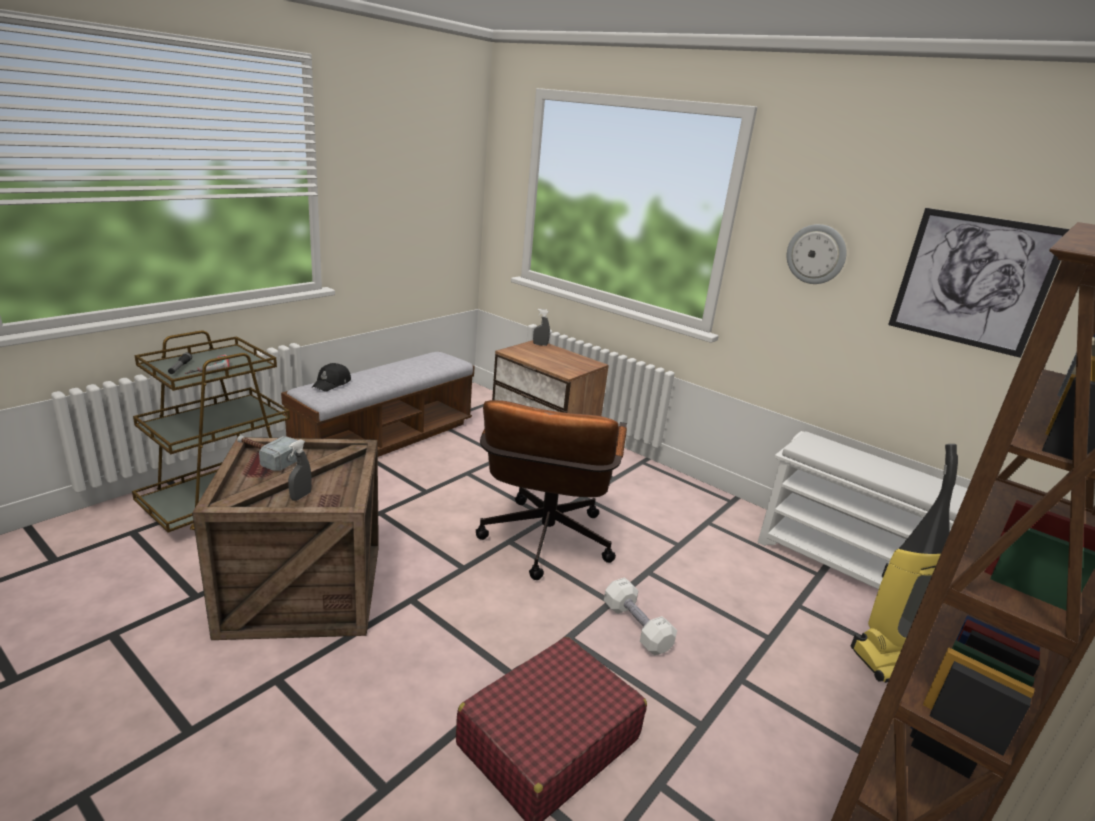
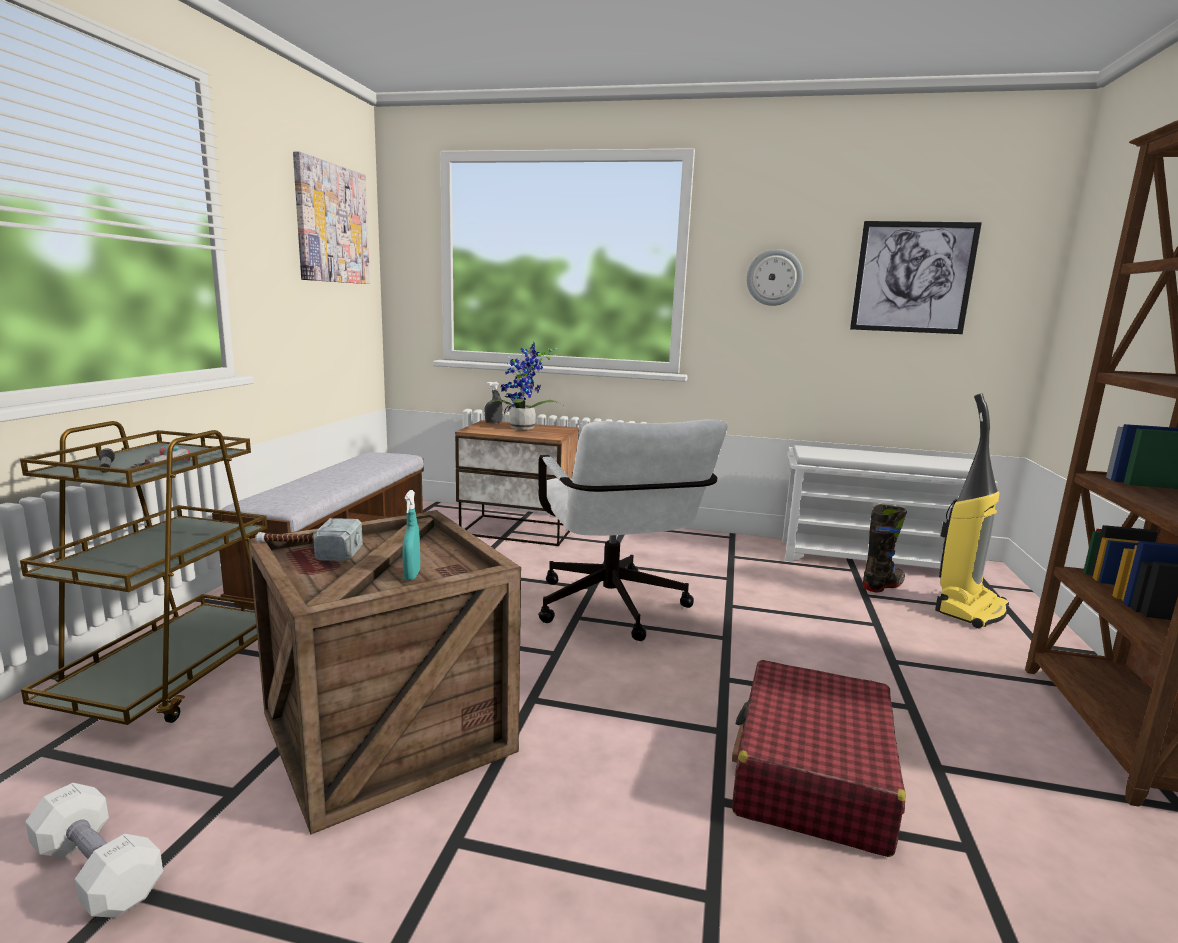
camera: 25 degrees left, 10 degrees down
grey spray bottle [288,439,312,501] -> turquoise spray bottle [402,490,420,580]
black cap [312,363,351,391] -> none
brown office chair [476,400,627,580] -> white office chair [538,419,728,641]
white dumbbell [604,578,677,655] -> white dumbbell moved to [25,783,163,918]
none -> picture [293,151,370,284]
none -> potted plant [488,343,562,430]
none -> black boot [863,504,907,592]

